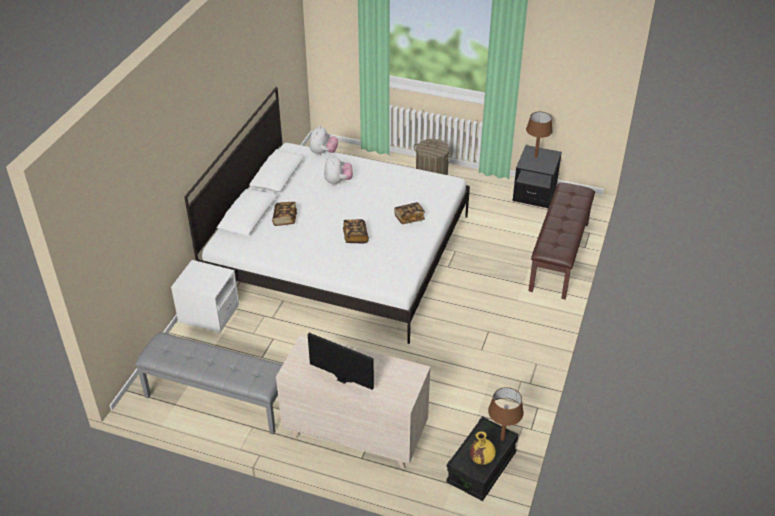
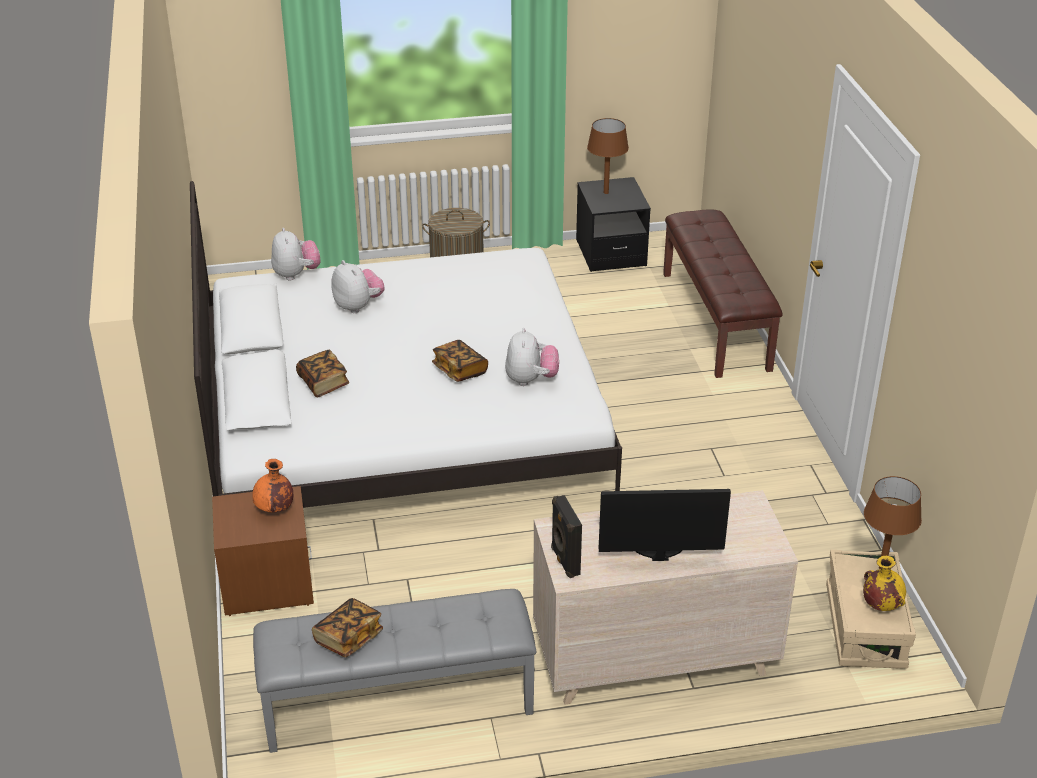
camera: 30 degrees left, 5 degrees down
white nightstand [171,260,239,333] -> brown nightstand [212,486,314,616]
book [394,202,425,224] -> book moved to [312,598,383,657]
black storage box [447,416,519,501] -> beige storage box [826,550,916,669]
none -> orange vase [252,459,293,513]
none -> plush toy [505,328,559,386]
none -> black speaker [551,495,582,578]

